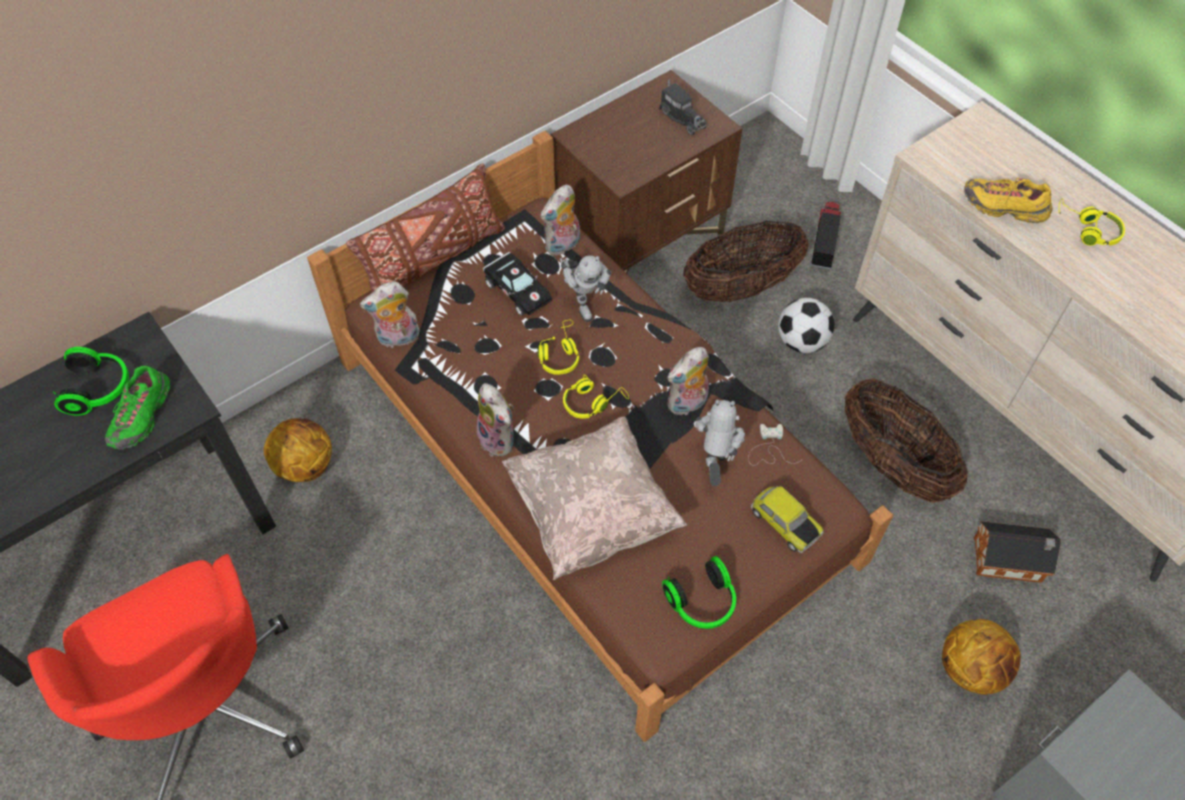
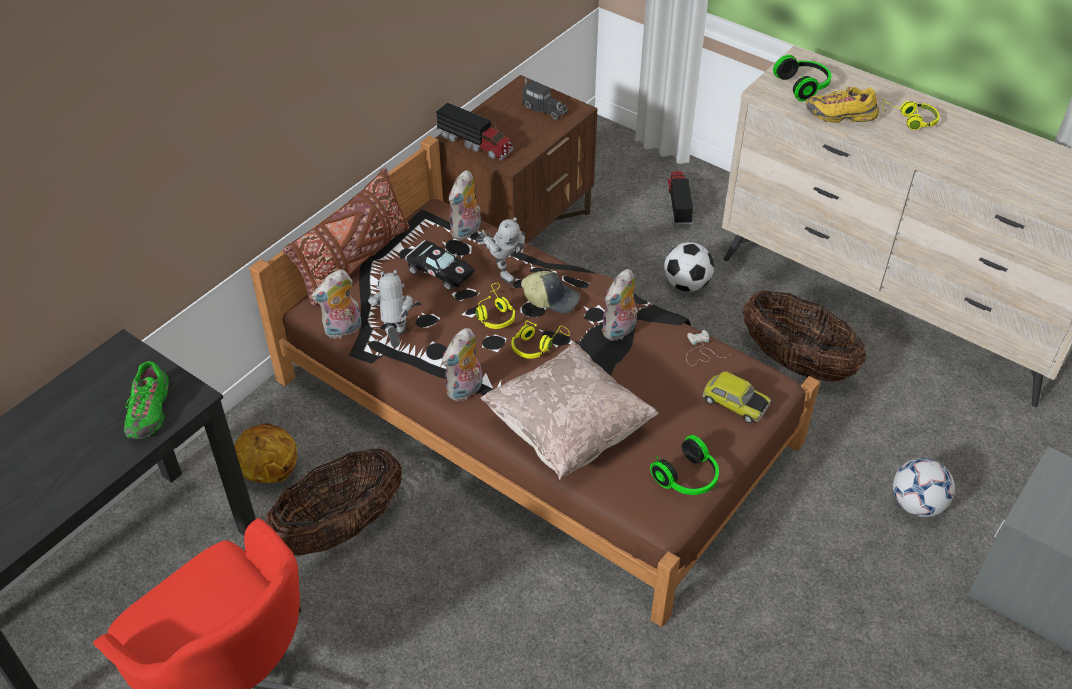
camera: 15 degrees left, 10 degrees down
headphones [53,347,129,415] -> headphones moved to [773,55,832,101]
plush toy [477,383,514,457] -> plush toy turned 90 degrees clockwise [442,328,483,401]
basket [683,220,809,302] -> basket moved to [266,448,402,556]
toy robot [694,399,745,486] -> toy robot moved to [368,270,413,348]
basketball [942,619,1021,695] -> football [893,458,955,517]
toy house [974,521,1061,583] -> none
none -> toy truck [436,103,514,161]
none -> cap [521,271,580,313]

